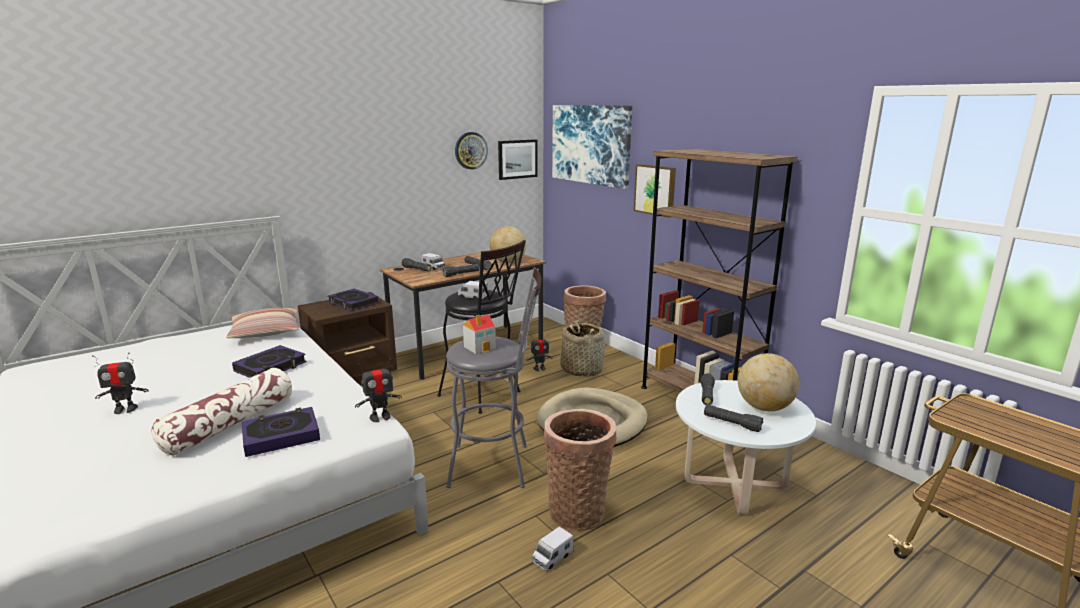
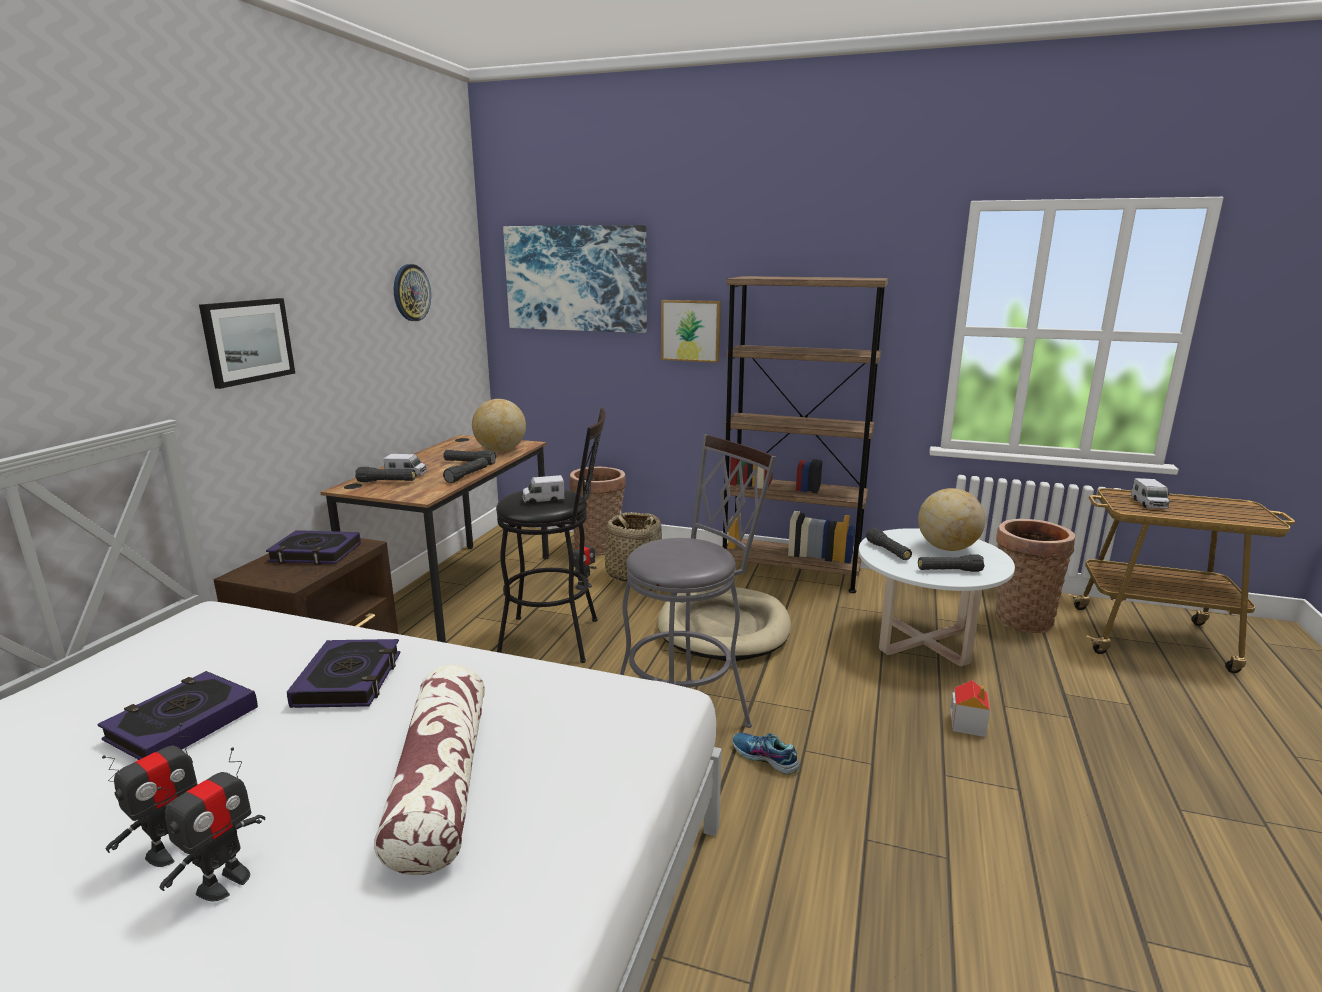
camera: 35 degrees left, 0 degrees up
pillow [226,308,299,338] -> none
book [242,407,320,457] -> book moved to [98,671,258,760]
toy robot [355,359,402,422] -> toy robot moved to [157,747,265,902]
toy house [463,315,496,354] -> toy house moved to [950,680,990,737]
picture [498,139,538,180] -> picture moved to [199,298,295,389]
toy truck [532,527,573,571] -> toy truck moved to [1131,478,1170,509]
basket [544,409,616,531] -> basket moved to [995,519,1075,633]
none -> shoe [733,733,800,775]

